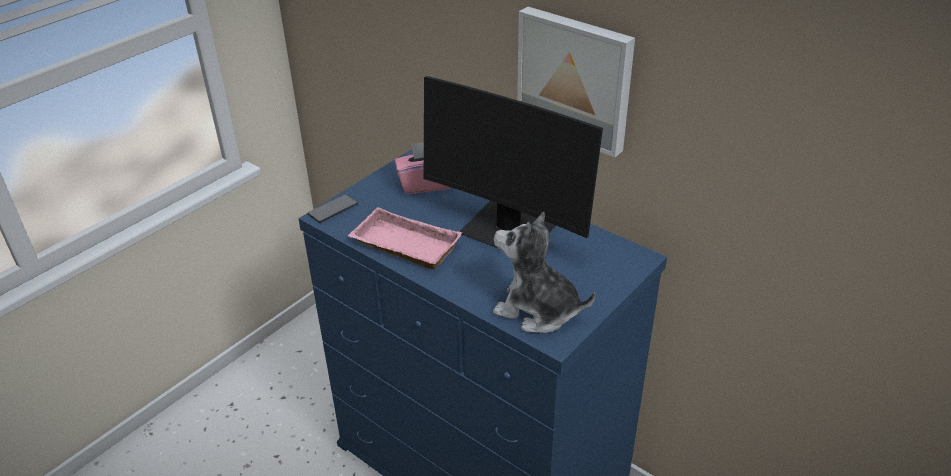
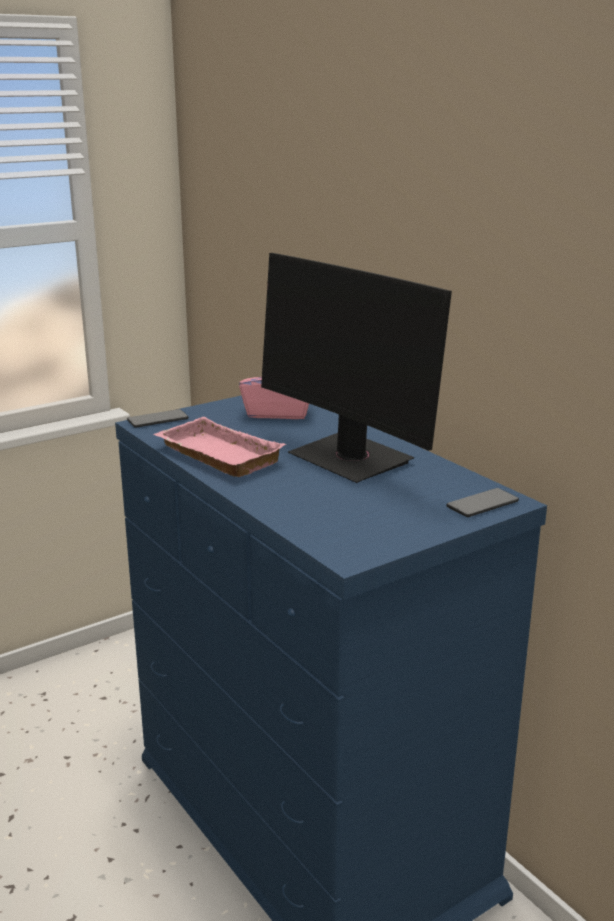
camera: 15 degrees right, 15 degrees down
plush toy [493,211,596,333] -> none
picture [517,7,635,157] -> none
none -> phone [447,488,519,517]

